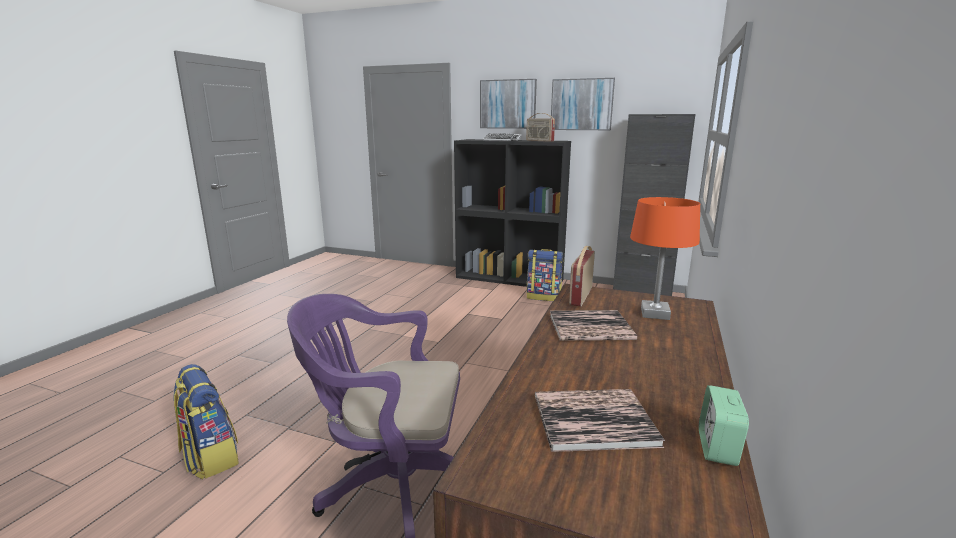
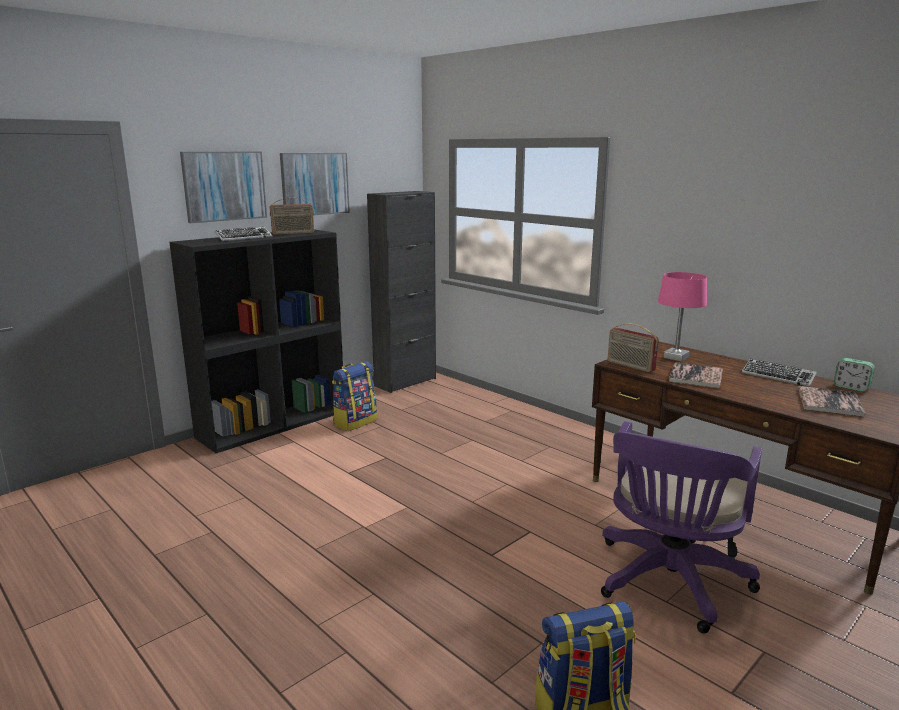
camera: 65 degrees left, 0 degrees up
orange table lamp [630,197,700,320] -> pink table lamp [658,272,707,362]
none -> keyboard [742,359,817,387]

